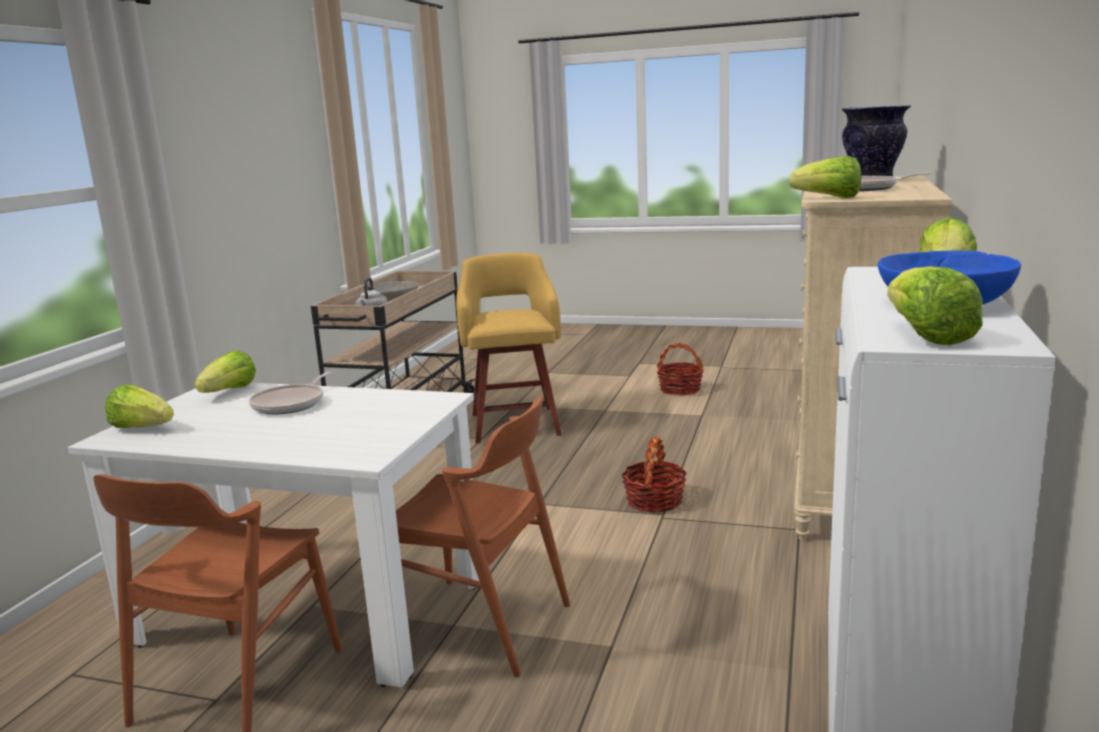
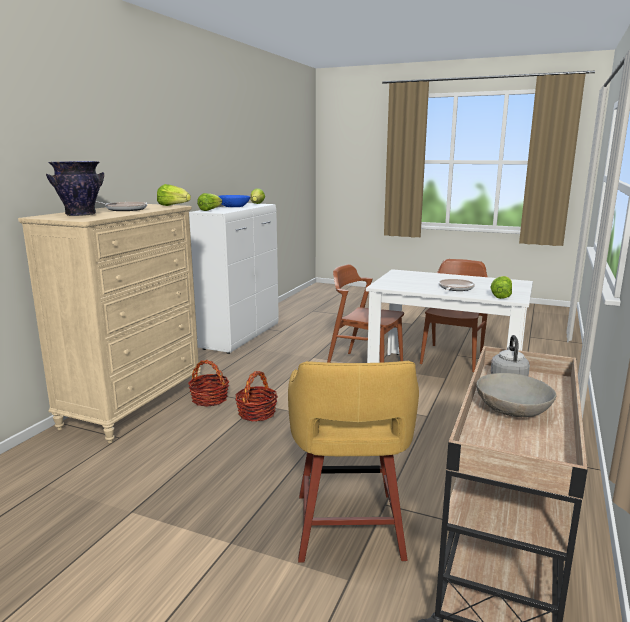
camera: 175 degrees left, 0 degrees up
lettuce [105,384,174,428] -> none
basket [657,343,703,396] -> basket moved to [188,360,229,407]

